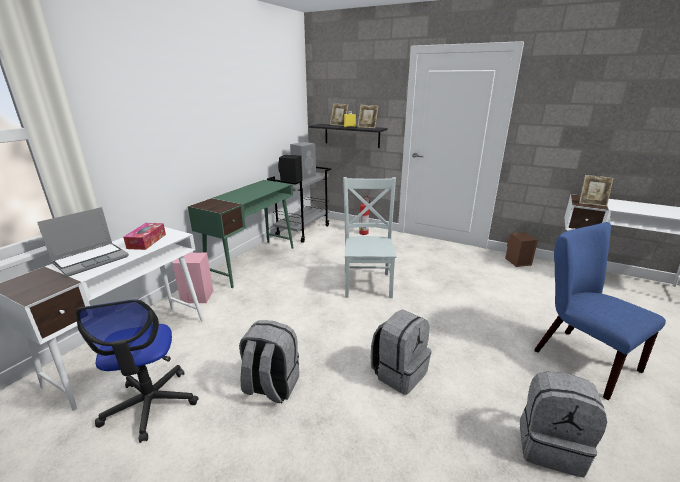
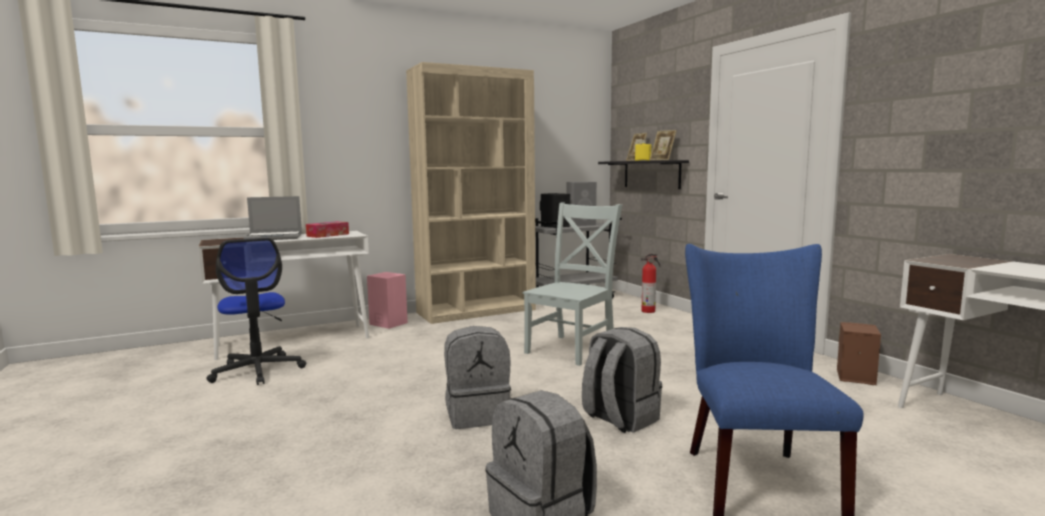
camera: 35 degrees right, 15 degrees down
office chair [75,299,199,443] -> office chair turned 45 degrees counterclockwise [207,238,306,385]
green desk [188,180,294,288] -> beige bookcase [406,62,536,324]
grey backpack [239,320,299,403] -> grey backpack moved to [582,327,662,433]
picture frame [579,175,614,206] -> none

